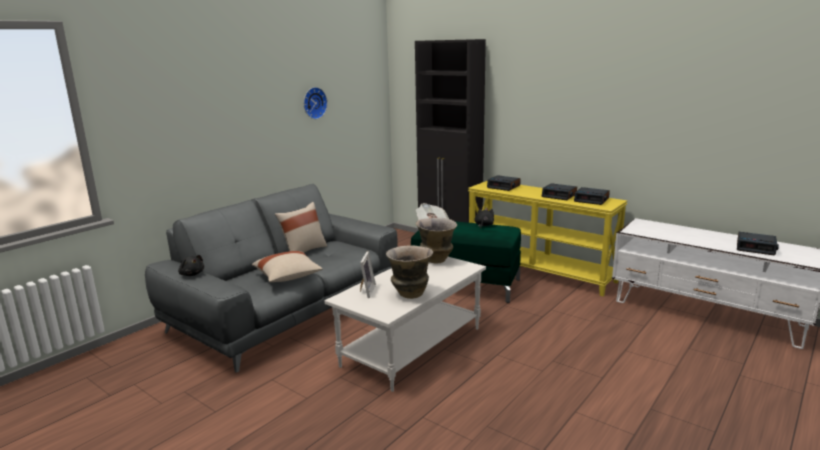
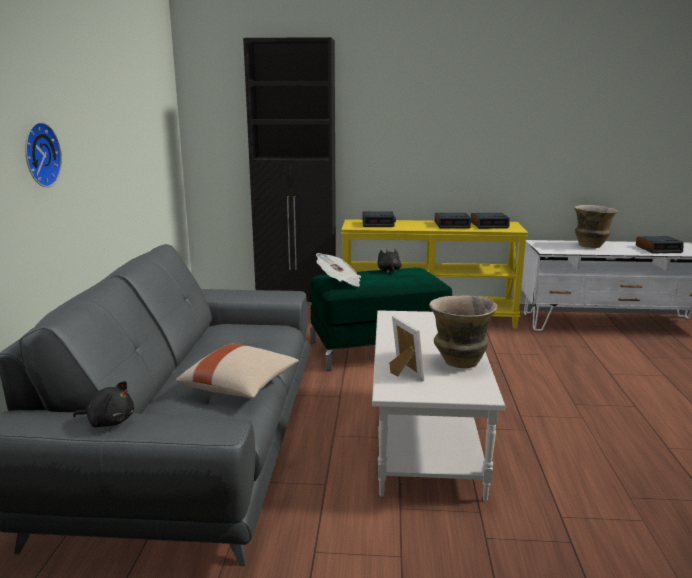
camera: 35 degrees left, 0 degrees up
beige pillow [275,202,327,252] -> none
wall clock [304,87,327,119] -> wall clock moved to [25,122,62,187]
vase [416,218,457,263] -> vase moved to [574,205,618,248]

